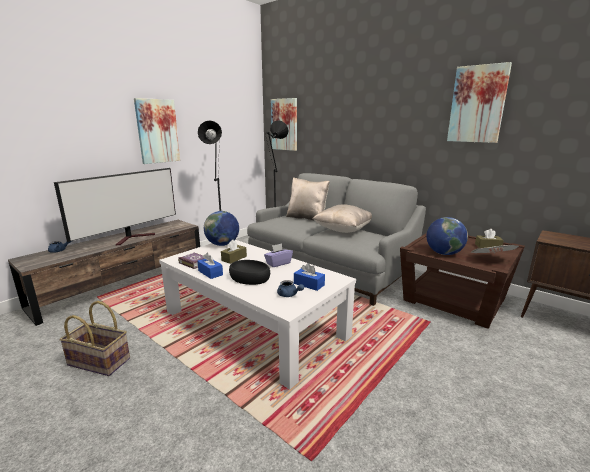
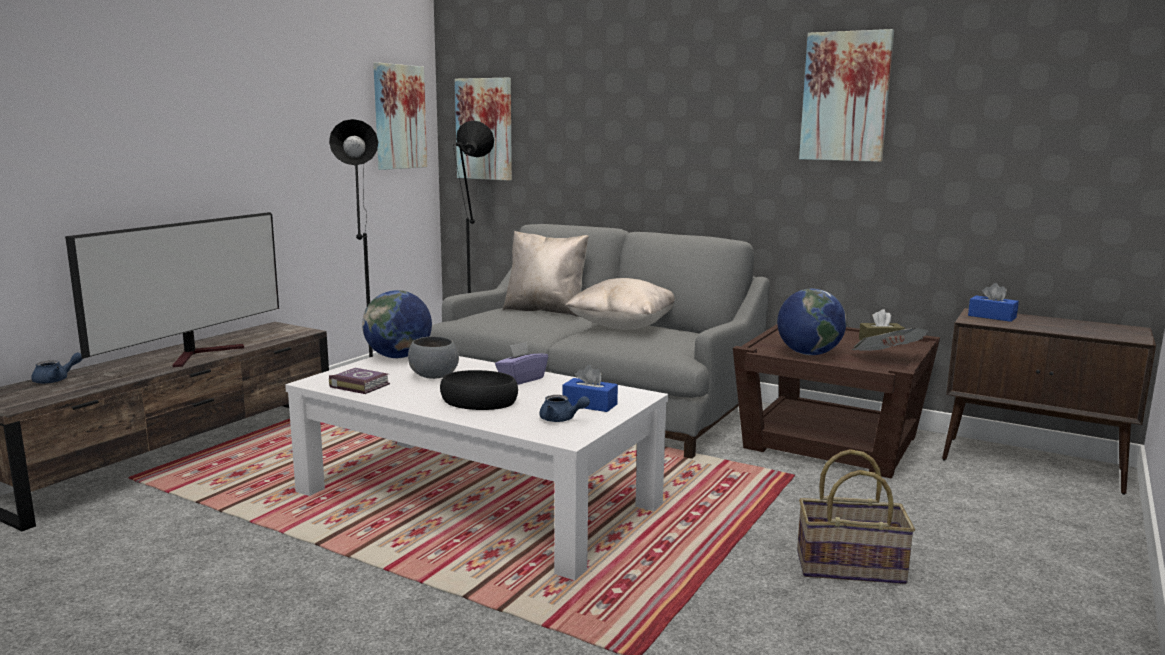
camera: 10 degrees left, 5 degrees down
basket [60,301,130,376] -> basket moved to [797,449,915,584]
picture [134,98,180,164] -> picture moved to [373,62,427,170]
blue tissue box [197,253,223,279] -> blue tissue box moved to [968,283,1019,322]
brown tissue box [221,240,247,264] -> grey bowl [408,336,459,379]

